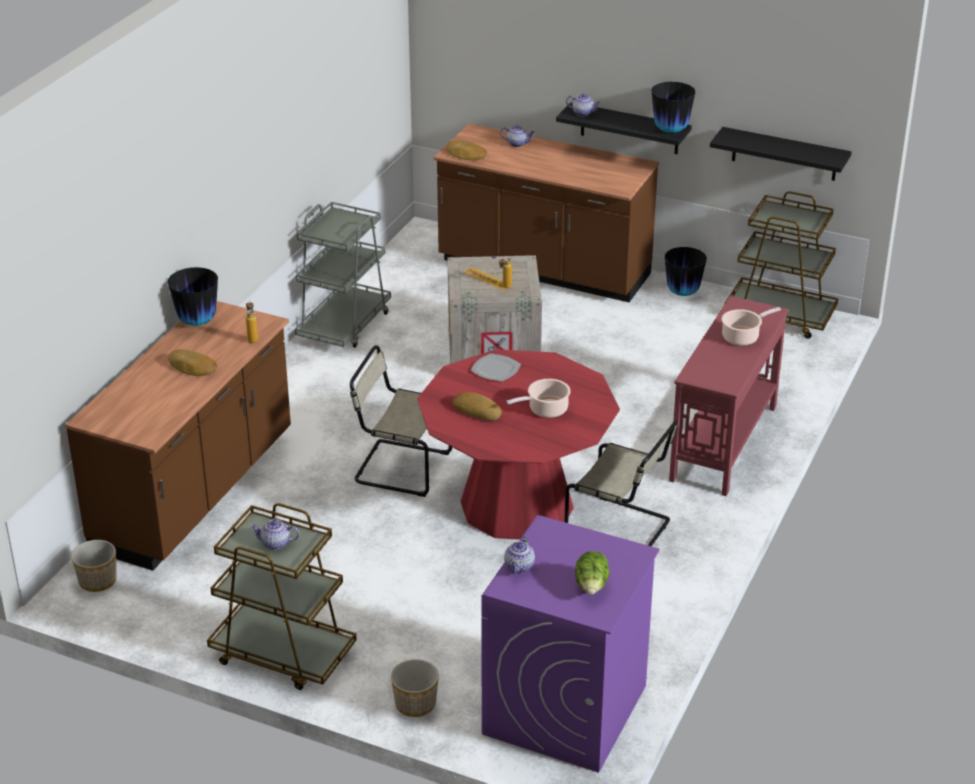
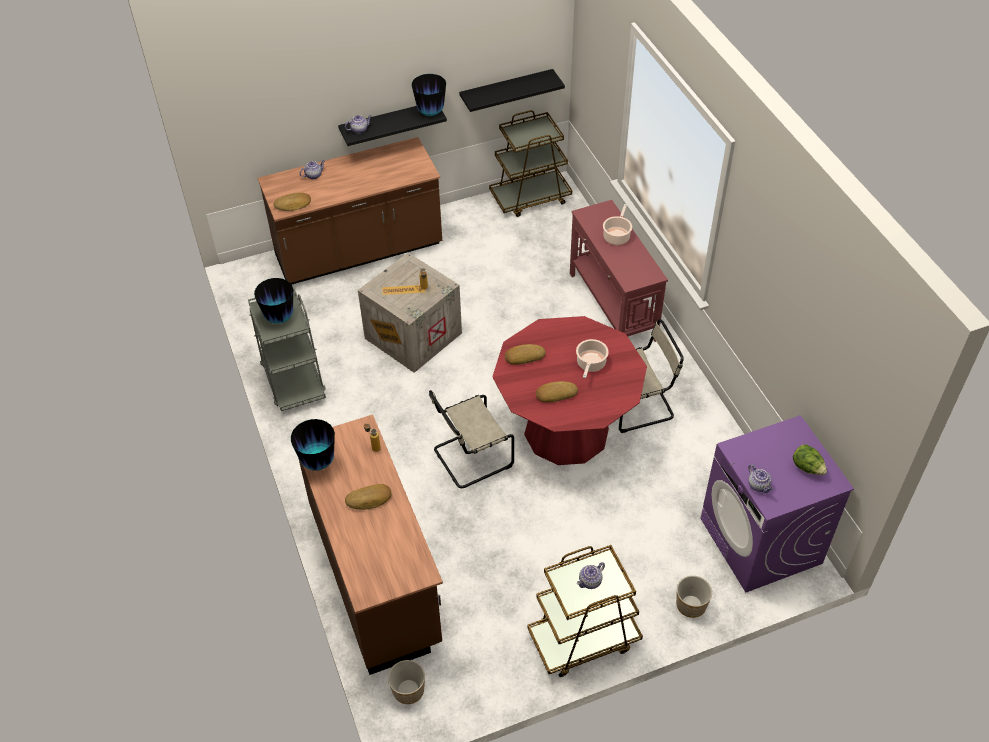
camera: 45 degrees left, 15 degrees up
plate [471,353,521,382] -> bread [505,344,546,365]
vase [665,247,707,296] -> vase moved to [254,278,293,324]

